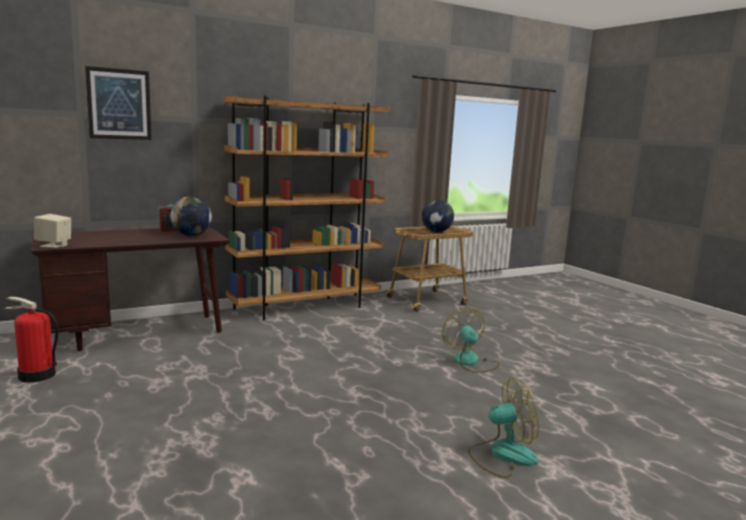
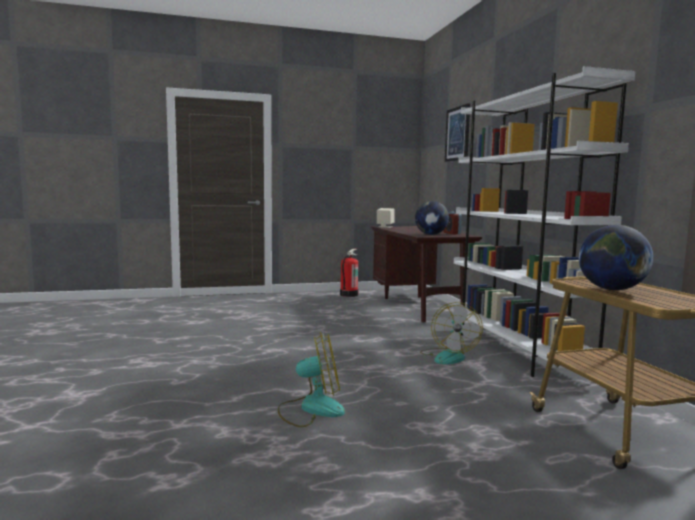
camera: 105 degrees right, 5 degrees down
brown bookcase [224,95,391,320] -> white bookcase [451,66,636,377]
fan [468,378,539,478] -> fan moved to [420,302,483,364]

